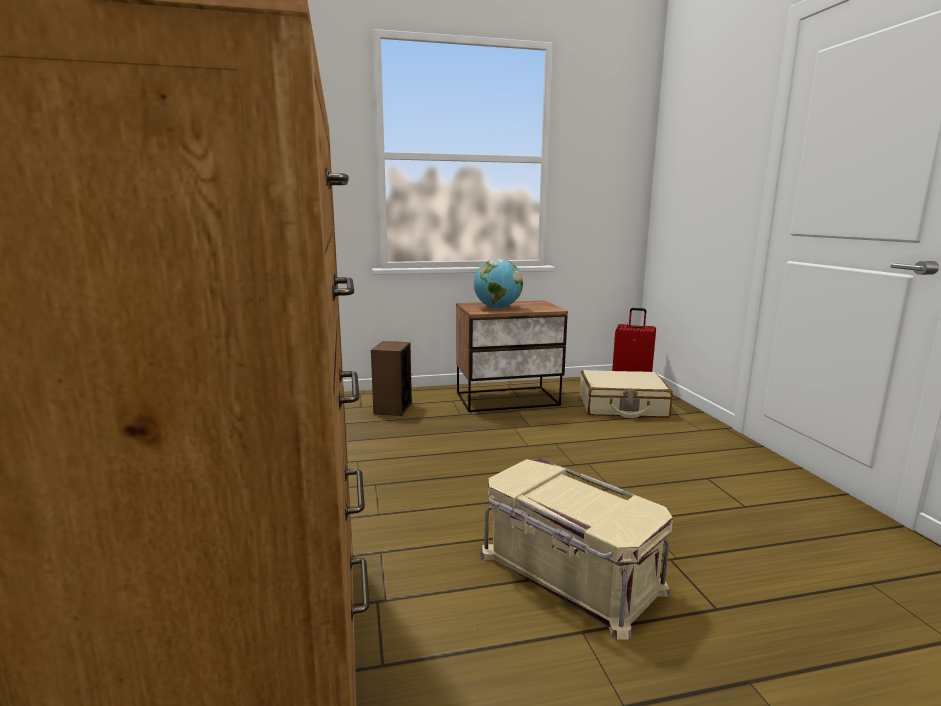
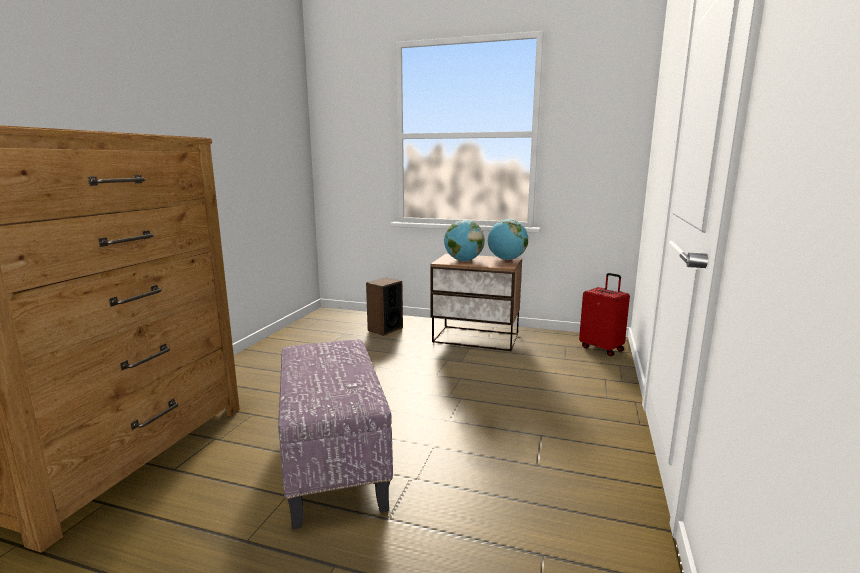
camera: 30 degrees right, 0 degrees up
beige storage box [480,459,673,640] -> ottoman [278,340,393,530]
beige suitcase [580,370,673,418] -> none
none -> globe [488,219,528,260]

